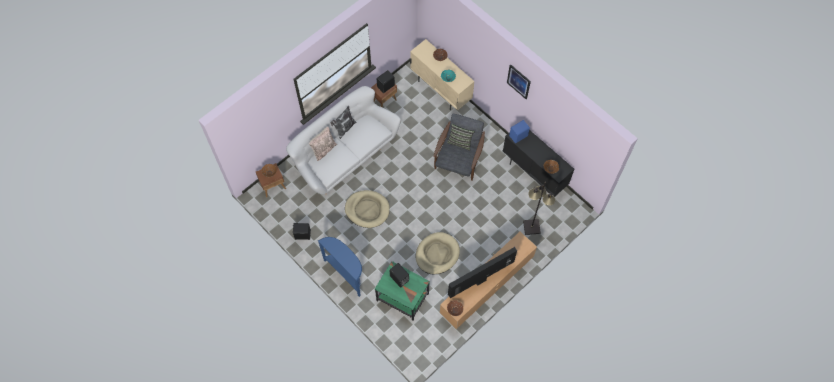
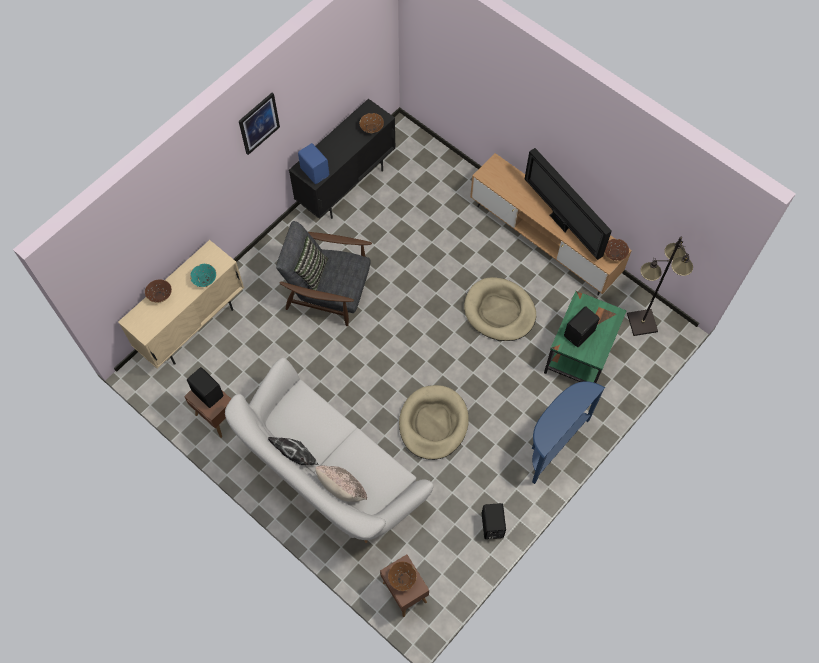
camera: 95 degrees left, 0 degrees up
black floor lamp [523,181,555,235] -> black floor lamp moved to [627,237,693,336]

